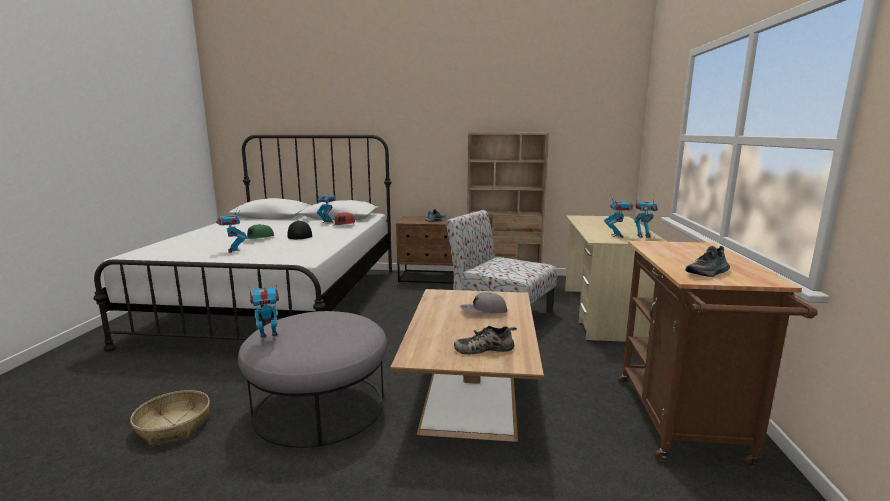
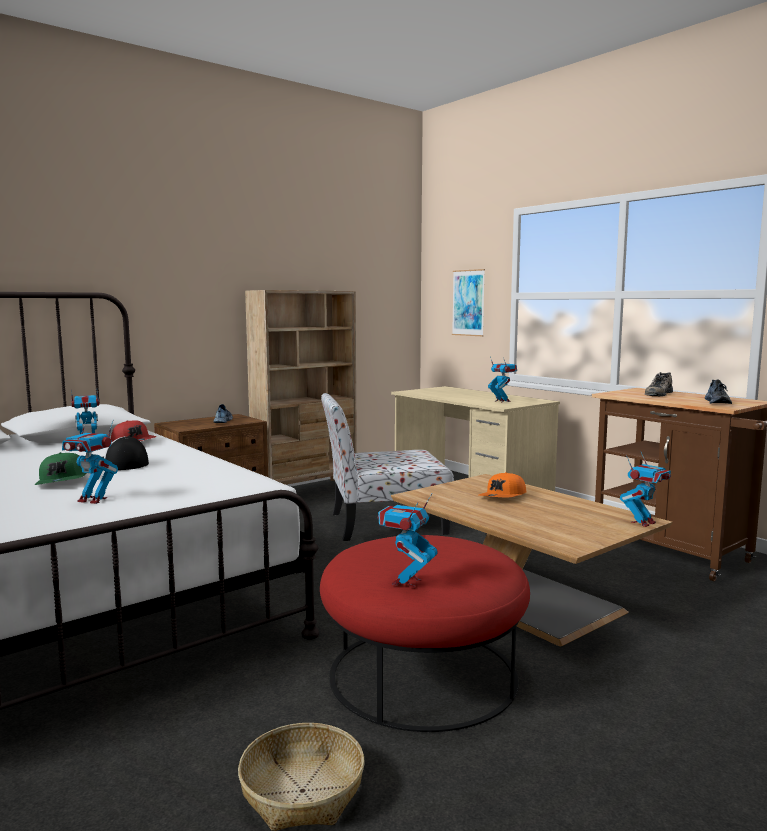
camera: 45 degrees left, 5 degrees down
grey ottoman [238,311,387,448] -> red ottoman [320,535,530,732]
shoe [454,326,517,354] -> shoe moved to [645,372,673,396]
grey cap [460,292,507,313] -> orange cap [479,472,526,497]
toy robot [634,197,658,238] -> toy robot moved to [620,452,671,527]
none -> picture [452,269,485,336]

